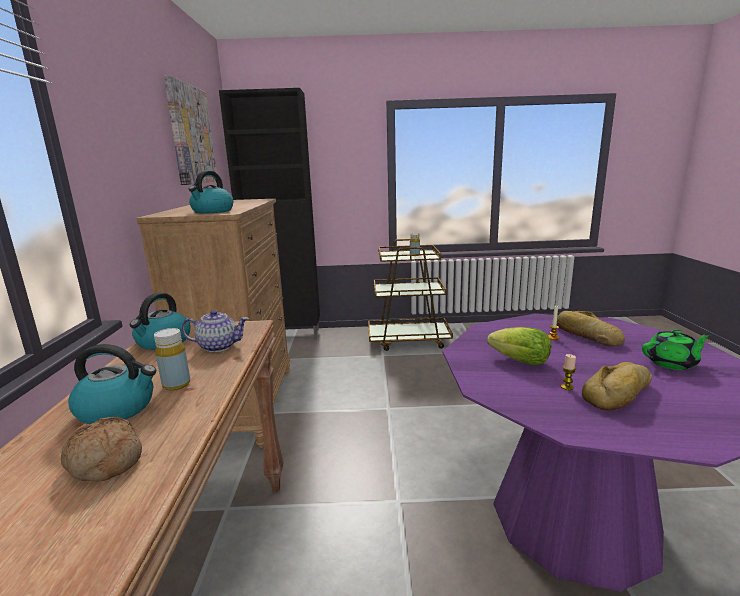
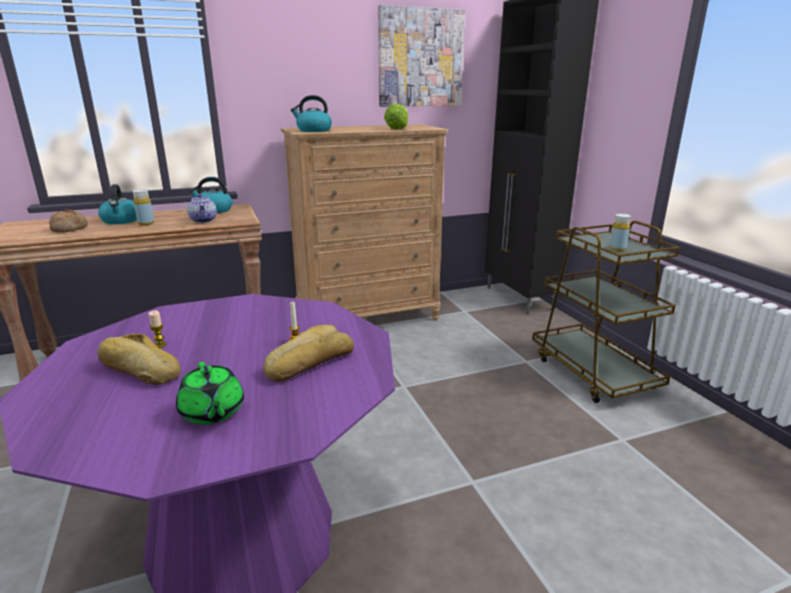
camera: 70 degrees right, 5 degrees up
lettuce [487,327,551,366] -> lettuce moved to [384,104,408,130]

